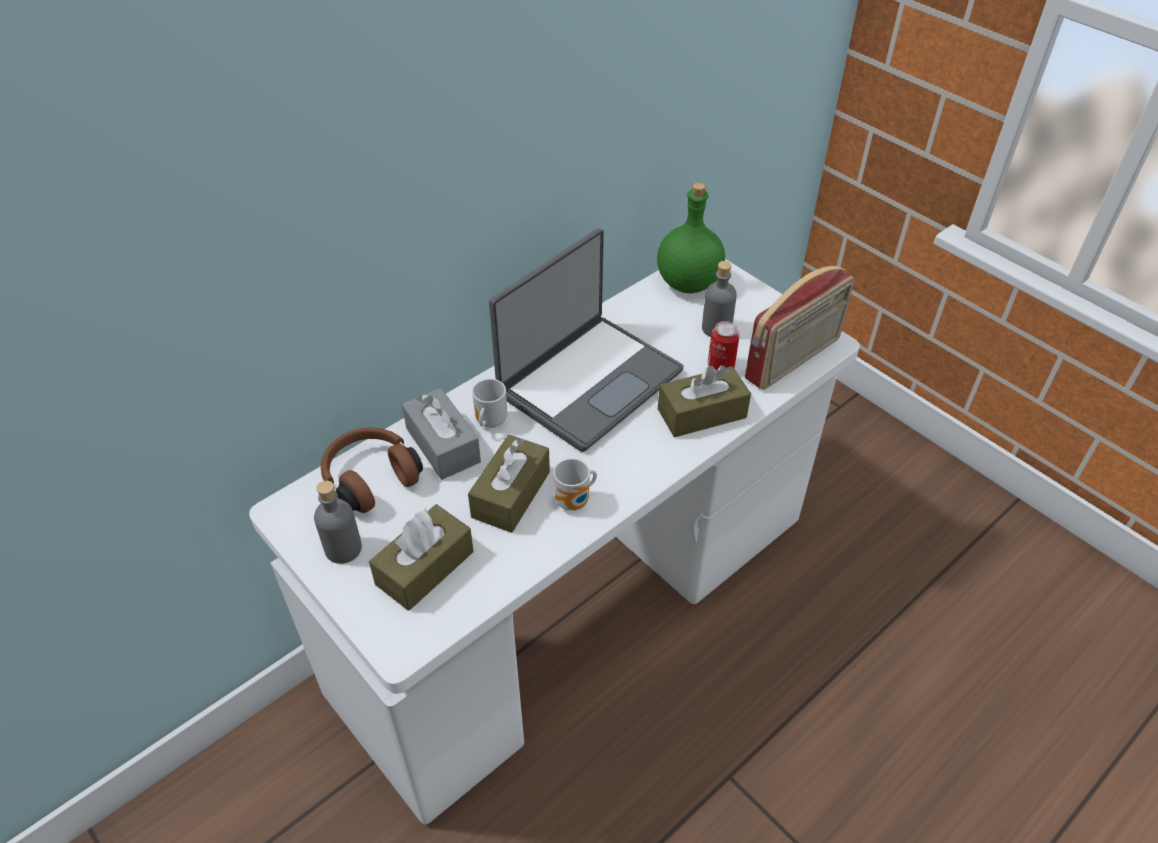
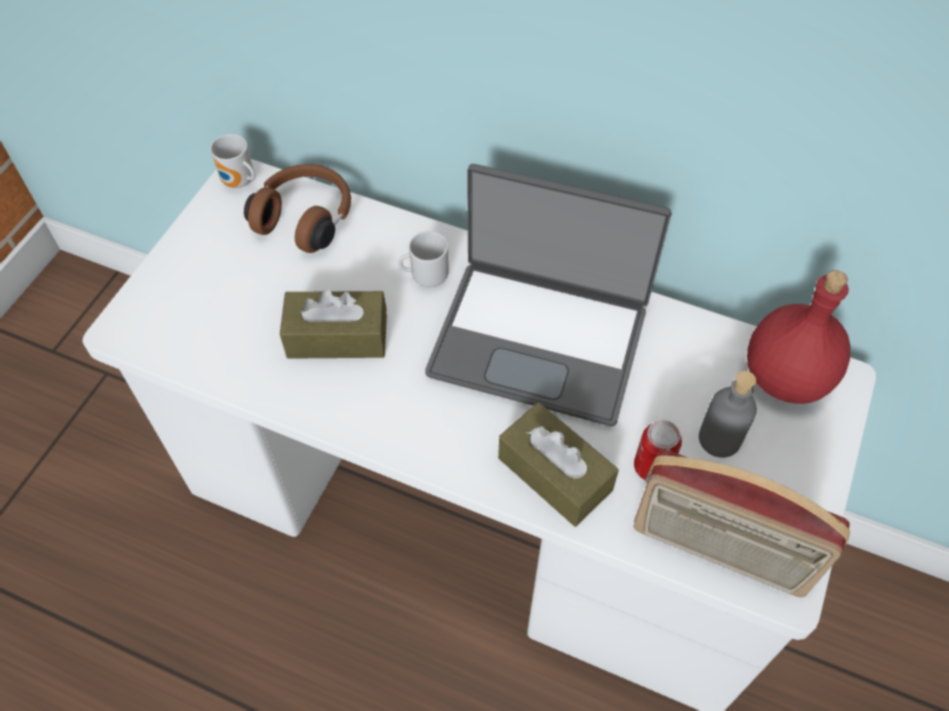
camera: 65 degrees right, 10 degrees up
grey bottle [314,481,362,564] -> none
brown tissue box [369,504,474,611] -> none
grey tissue box [402,388,481,480] -> none
mug [553,458,597,511] -> mug moved to [210,134,255,188]
green bottle [657,182,725,294] -> red bottle [747,270,850,404]

